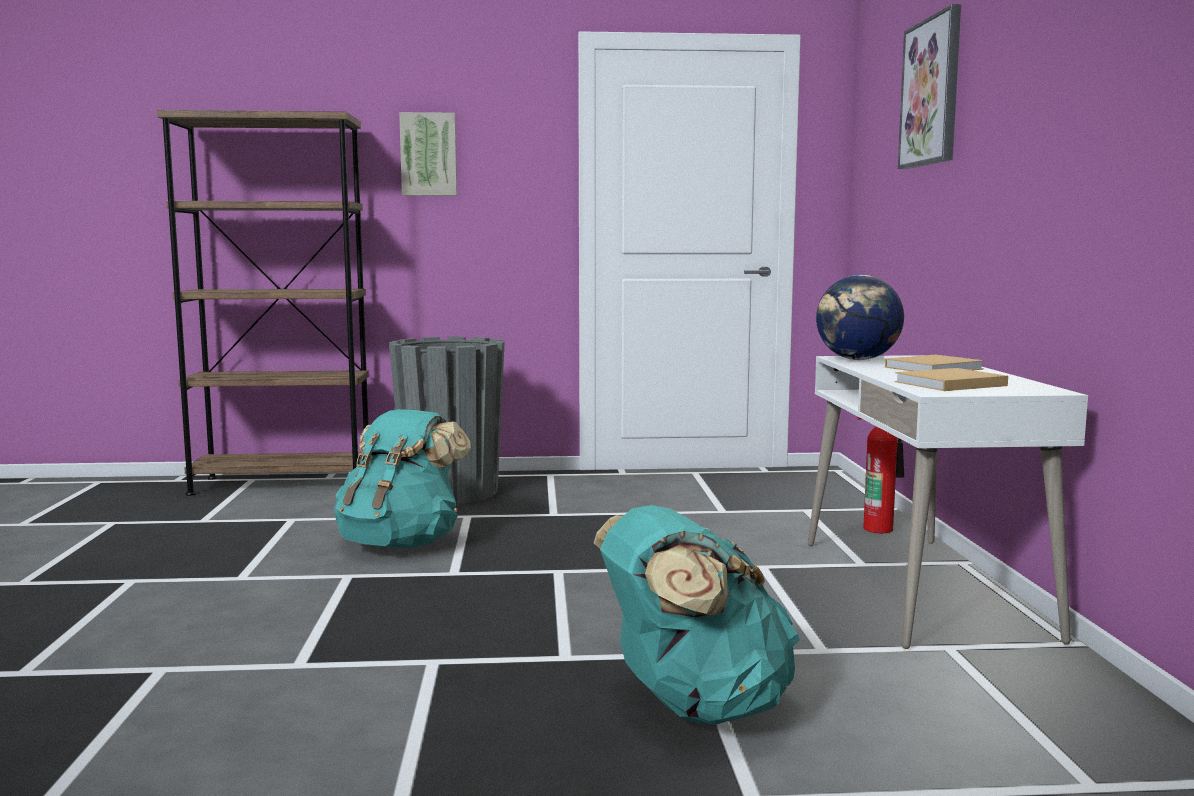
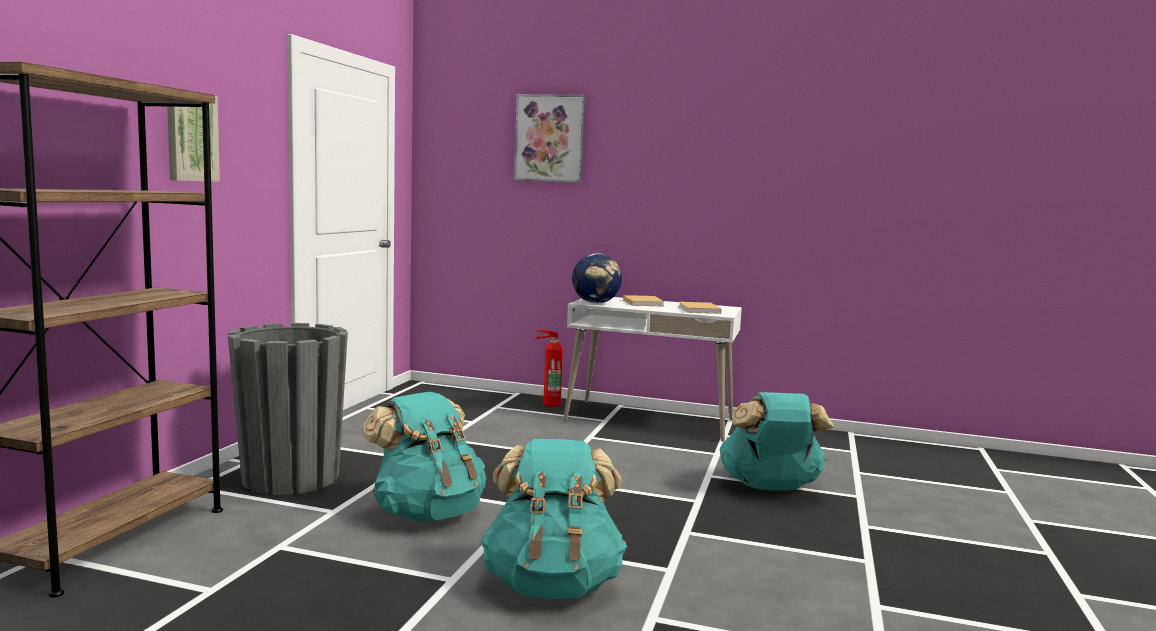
camera: 70 degrees left, 0 degrees up
none -> turquoise backpack [480,439,627,599]

